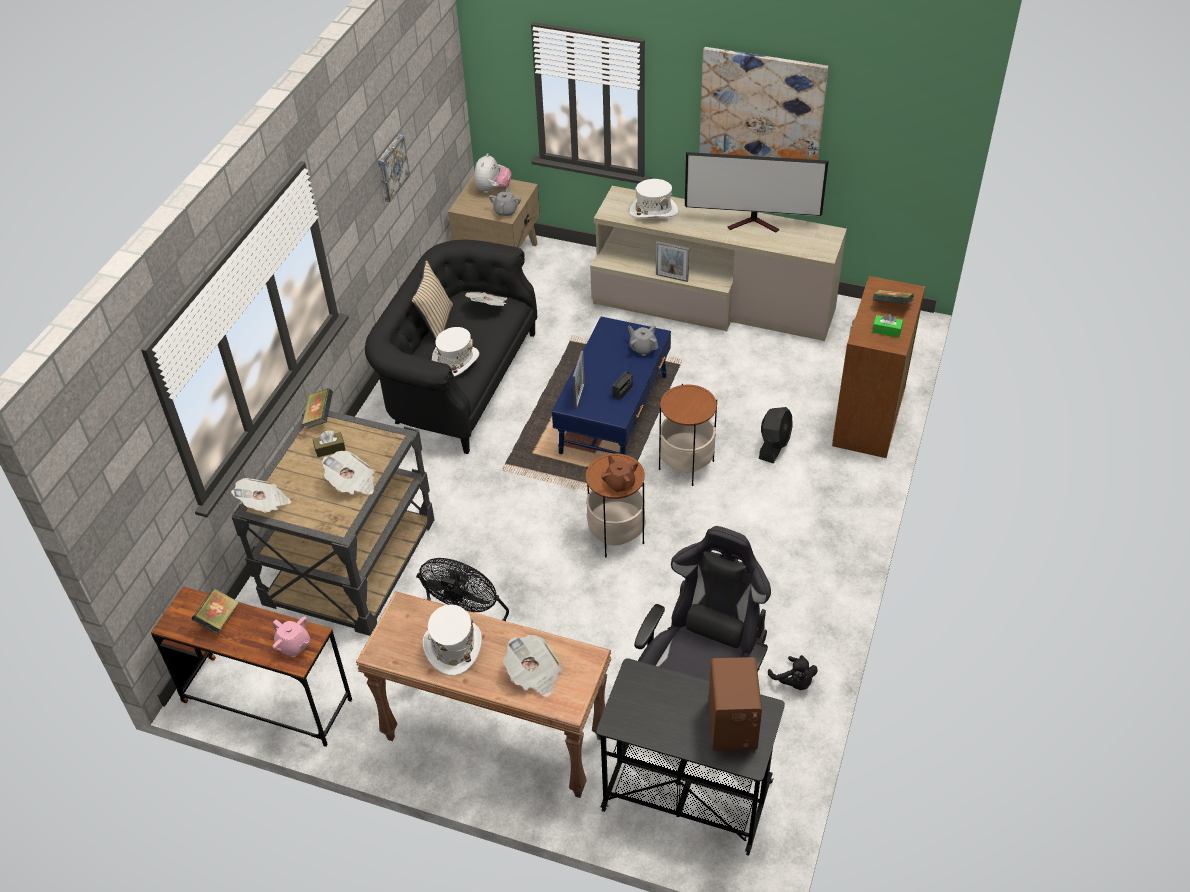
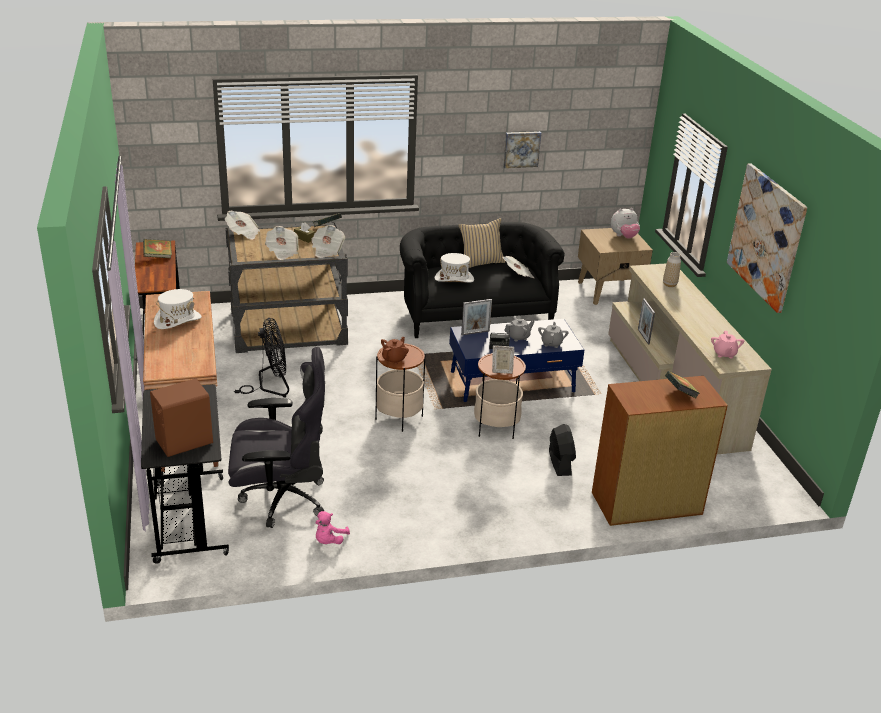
camera: 55 degrees right, 15 degrees down
pink teapot [273,616,310,657] -> pink teapot moved to [711,331,744,358]
grey teapot [489,187,521,217] -> grey teapot moved to [504,316,535,342]
newspaper [503,635,562,697] -> newspaper moved to [311,225,345,258]
white hat [629,179,678,218] -> vase [663,252,681,287]
television [685,152,829,232] -> none
black fan [759,407,792,463] -> black fan turned 90 degrees counterclockwise [549,424,576,476]
black plush toy [768,655,818,690] -> pink plush toy [315,511,350,544]
green tissue box [872,314,903,338] -> none
none -> picture frame [492,345,514,374]

